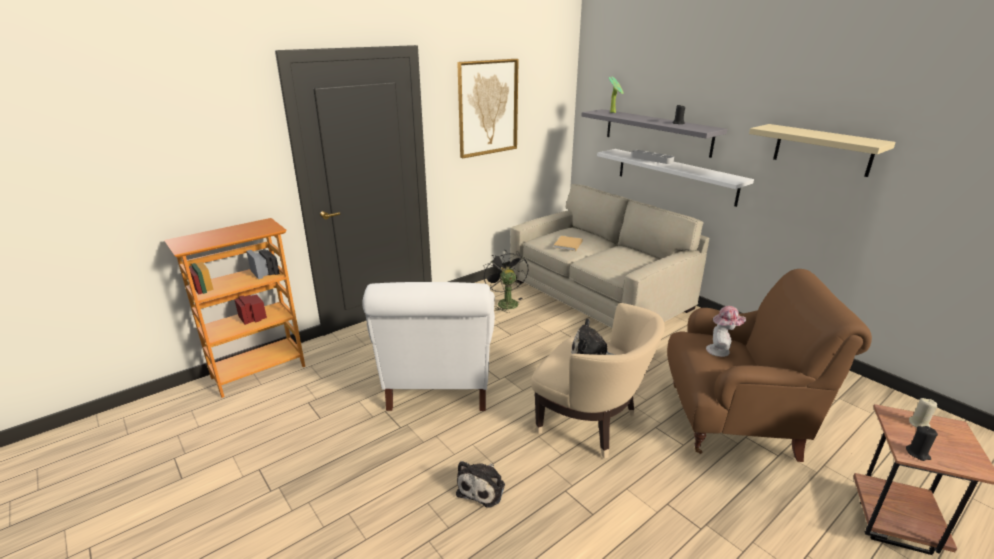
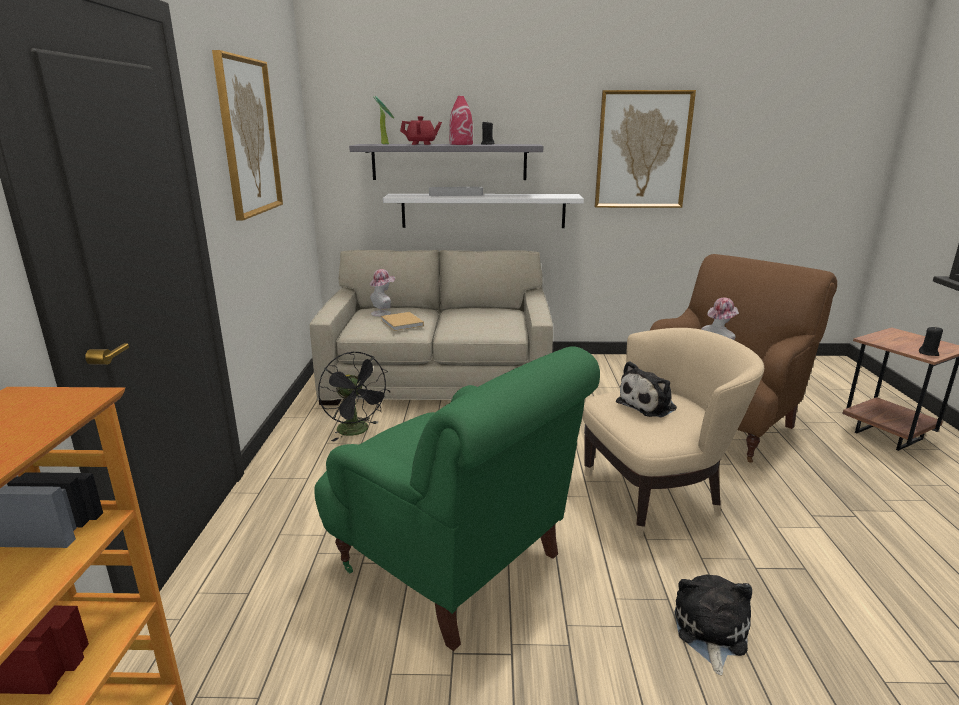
camera: 50 degrees left, 5 degrees down
white armchair [362,282,495,411] -> green armchair [314,346,600,651]
plush toy [456,461,505,508] -> plush toy turned 135 degrees counterclockwise [675,575,752,675]
black fan [483,250,528,313] -> black fan turned 150 degrees counterclockwise [318,352,389,441]
beige shelf [749,124,896,177] -> picture [595,90,696,208]
beige candle [909,398,937,428] -> none
none -> hat [370,269,395,317]
none -> red teapot [400,116,442,145]
none -> red vase [449,96,473,145]

